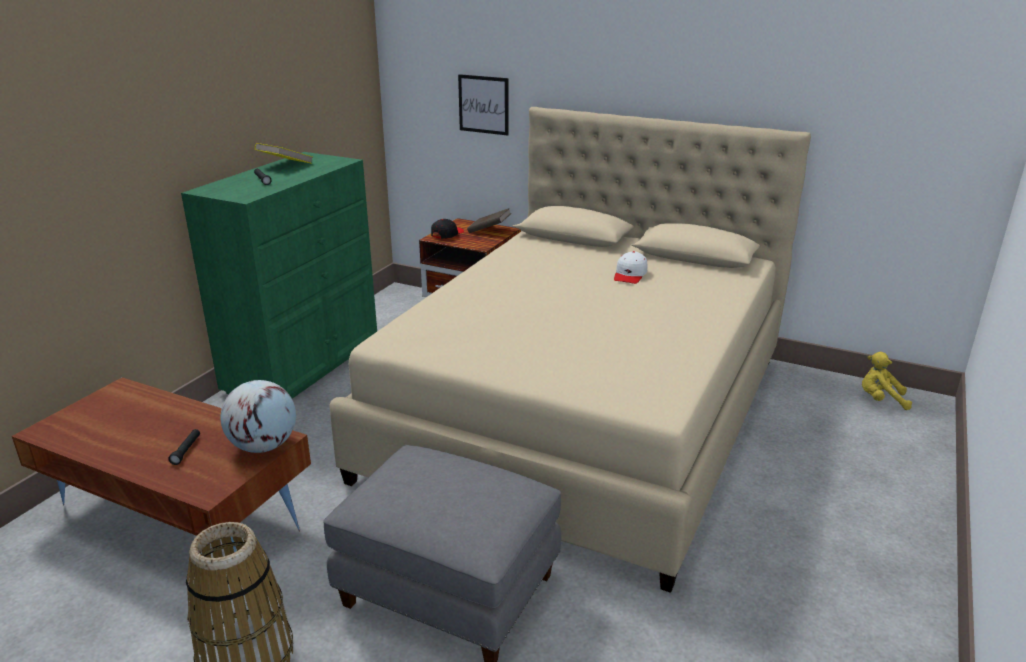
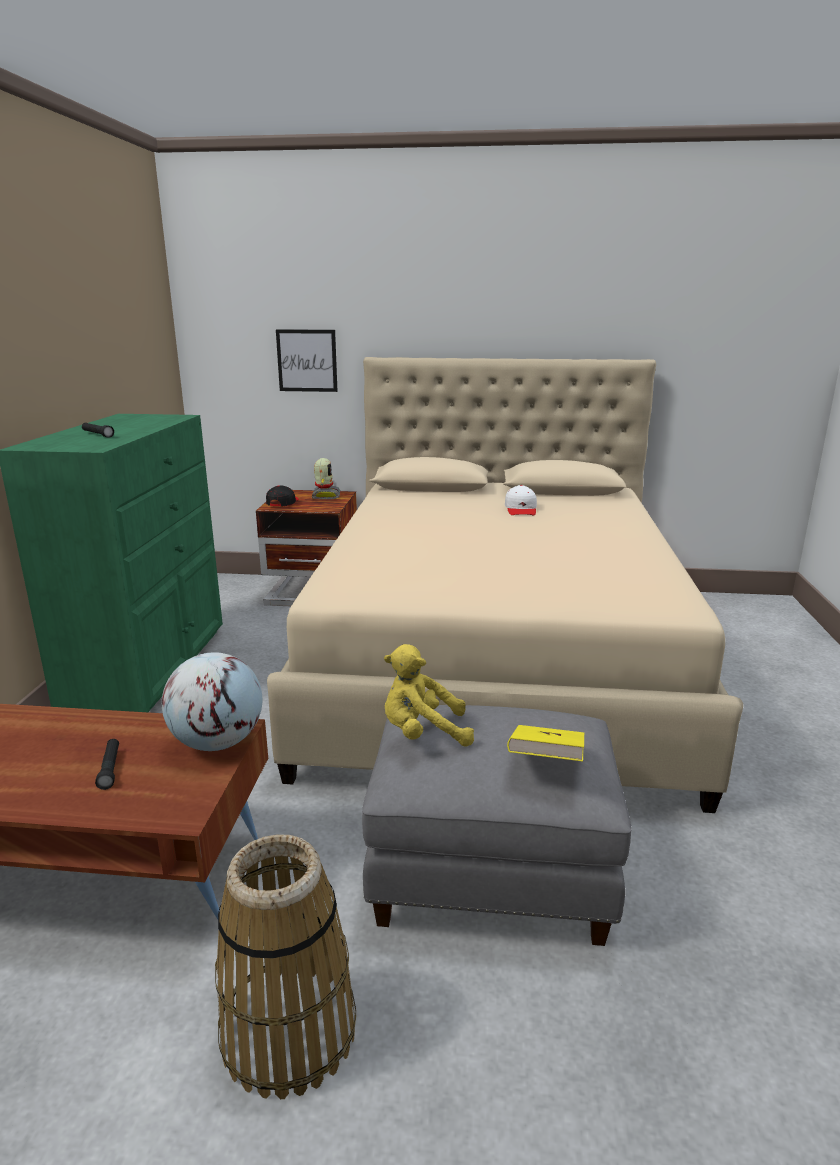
camera: 20 degrees left, 5 degrees down
yellow book [255,143,312,164] -> yellow book moved to [507,725,584,761]
brown book [467,208,512,233] -> toy robot [312,458,341,499]
yellow plush toy [862,352,912,410] -> yellow plush toy moved to [384,644,474,747]

